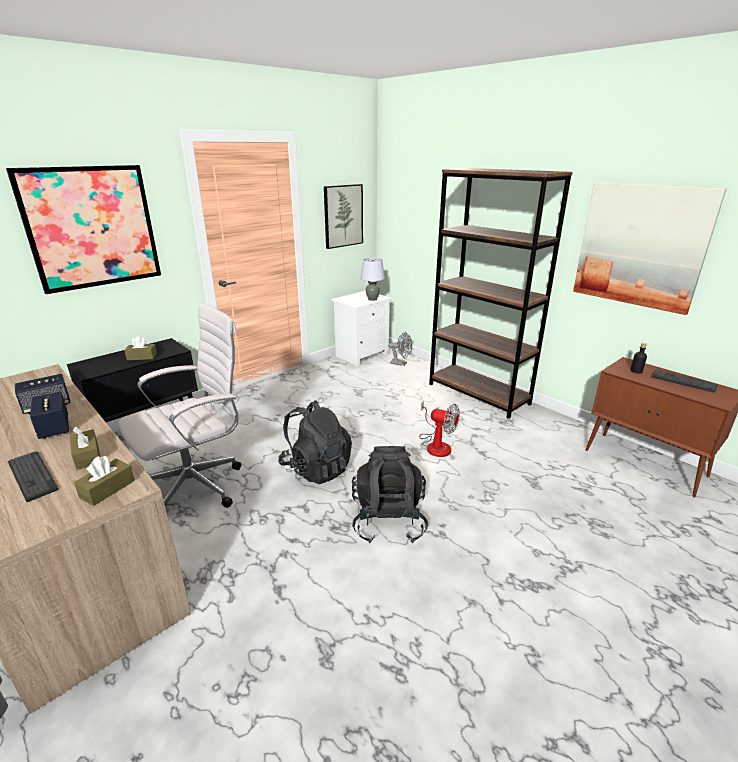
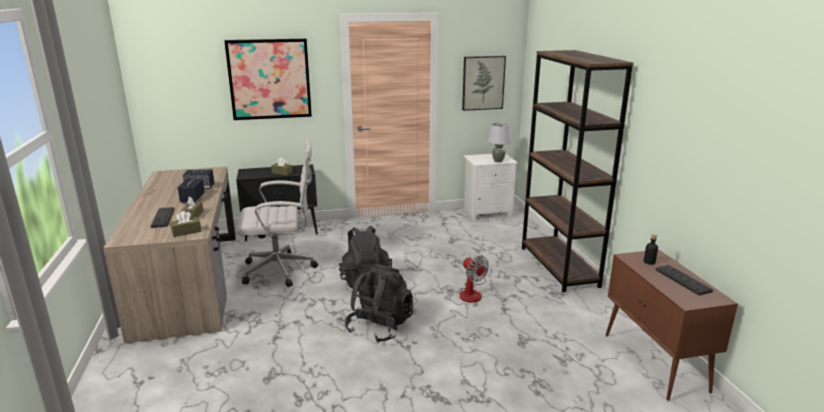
camera: 30 degrees right, 5 degrees down
grey fan [388,332,412,366] -> none
picture [573,182,727,315] -> none

